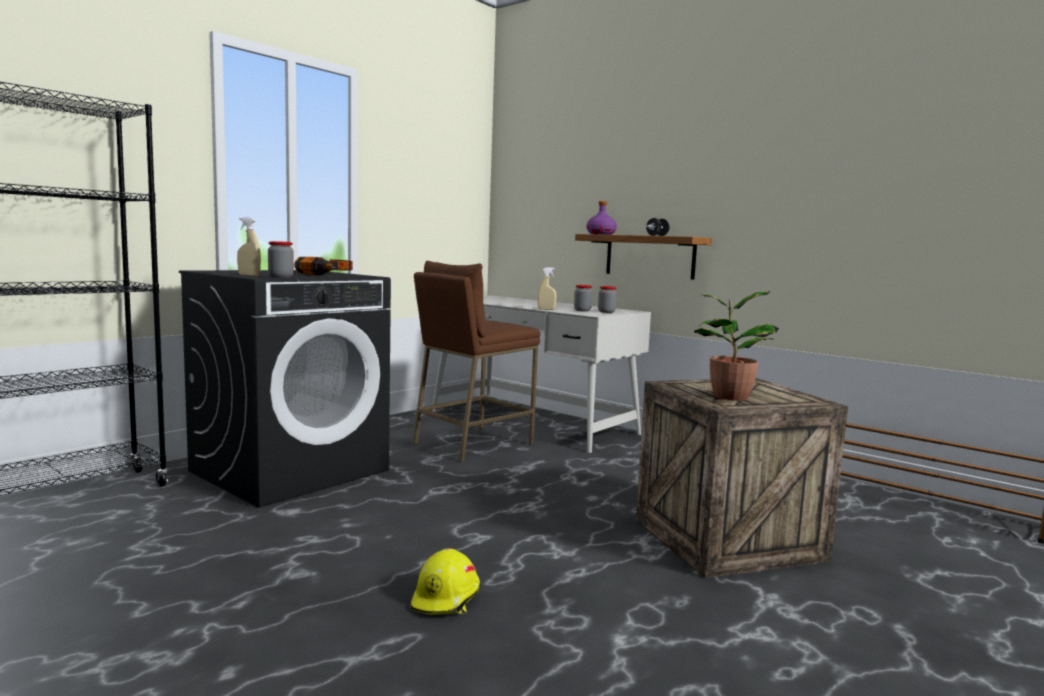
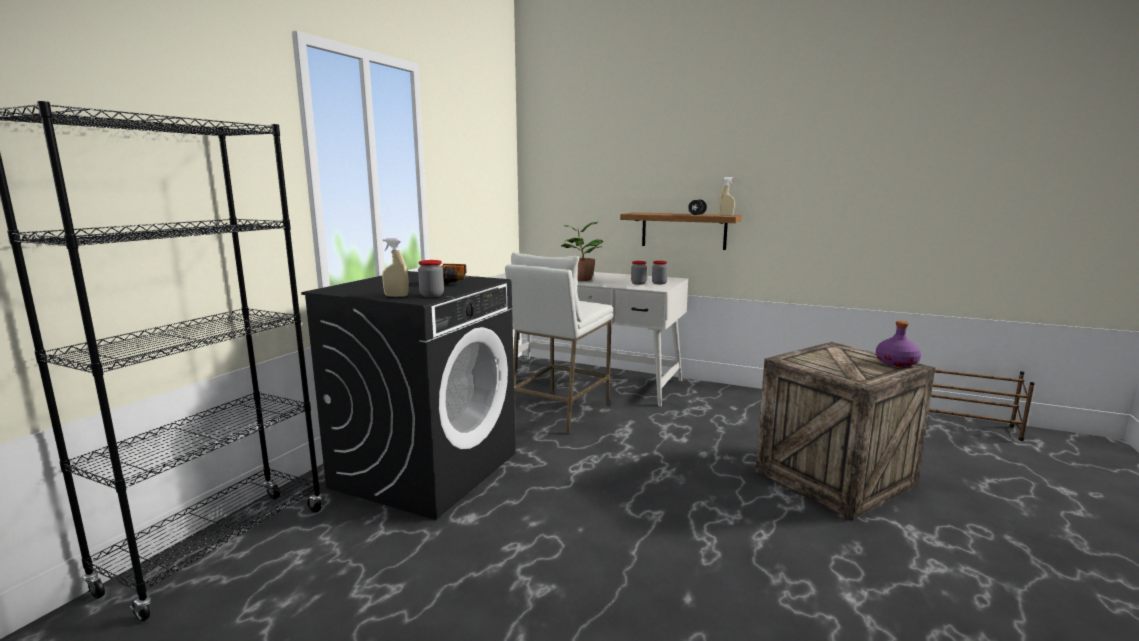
camera: 15 degrees left, 5 degrees up
yellow hard hat [411,548,480,615] -> none
brown stool [413,261,540,463] -> white stool [505,252,613,434]
beige spray bottle [538,267,556,310] -> beige spray bottle moved to [718,177,735,216]
purple bottle [587,201,617,235] -> purple bottle moved to [876,321,921,367]
potted plant [694,291,779,401] -> potted plant moved to [561,222,603,281]

